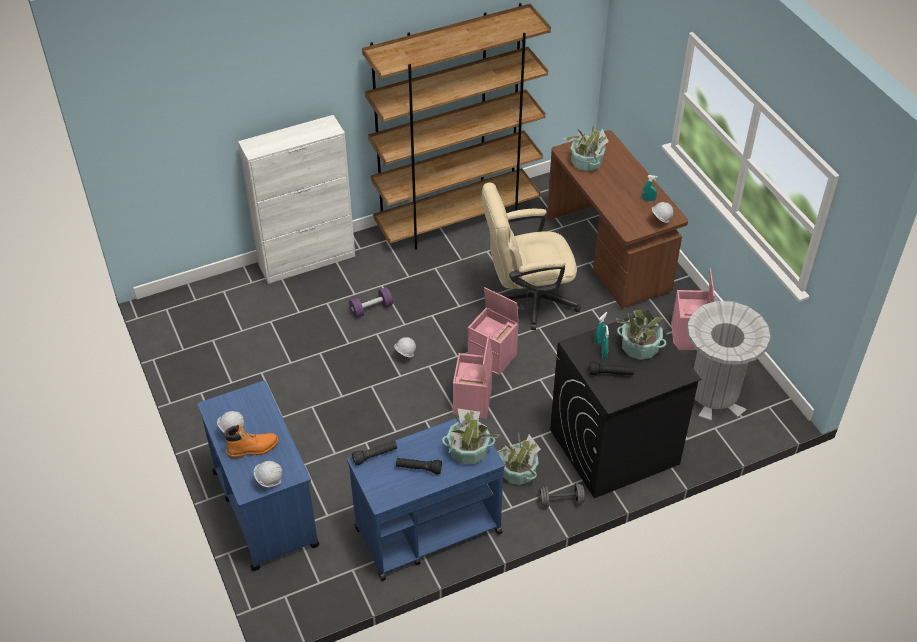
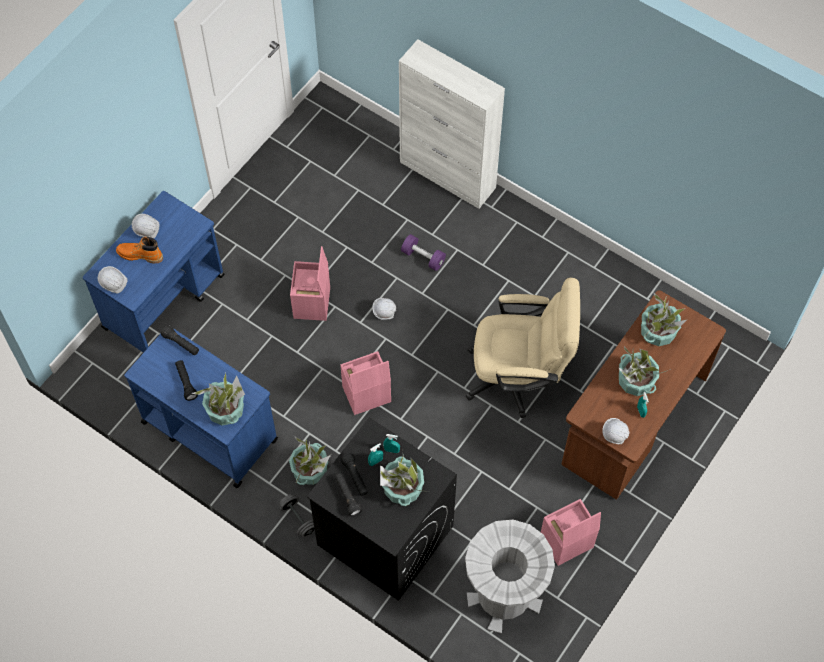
camera: 60 degrees right, 15 degrees up
orange boot [224,425,279,459] -> orange boot turned 150 degrees clockwise [116,237,163,264]
brown bookcase [362,3,551,250] -> none
pink storage box [468,287,519,375] -> pink storage box moved to [290,246,330,321]
beige office chair [482,182,581,330] -> beige office chair turned 135 degrees clockwise [466,278,580,418]
none -> black flashlight [335,473,362,516]
none -> potted plant [619,346,671,396]

